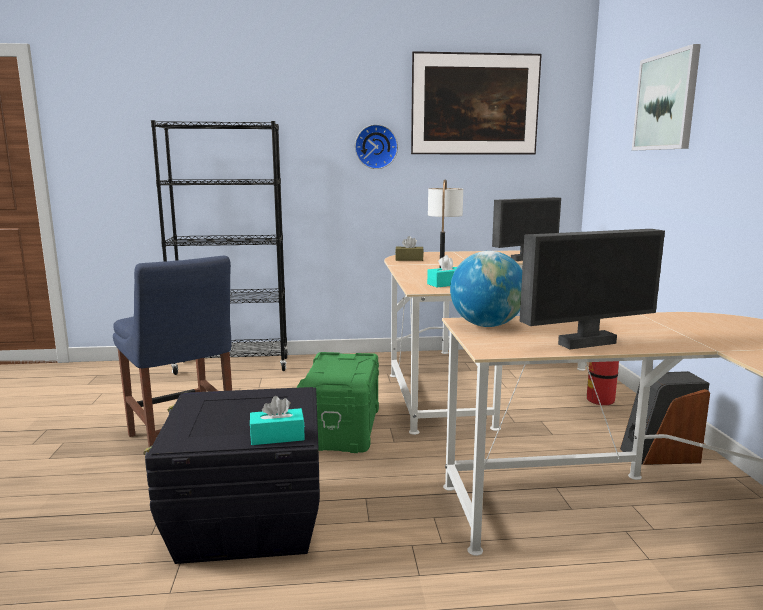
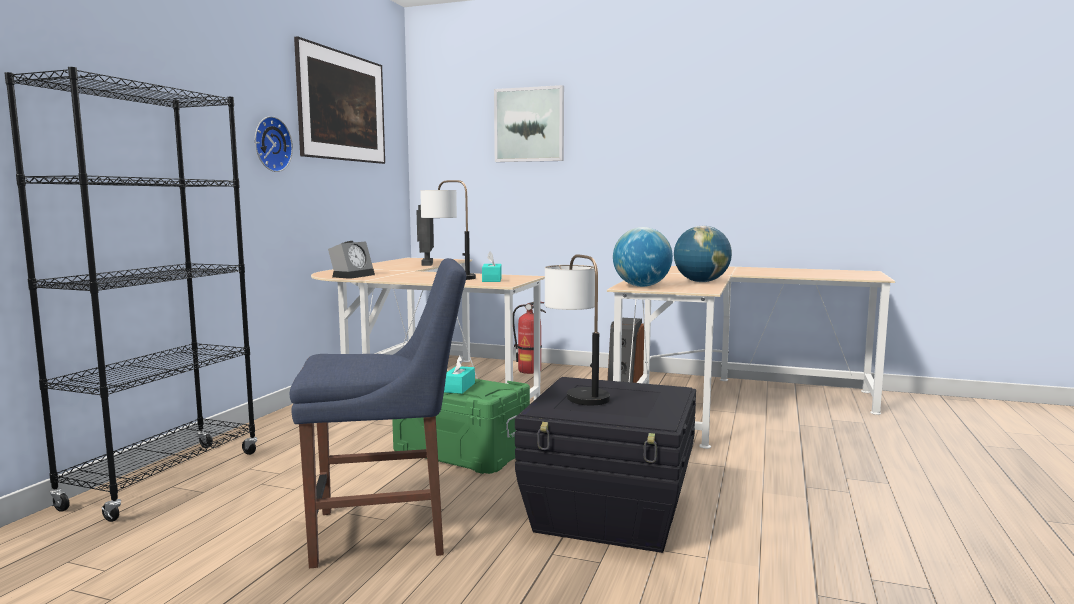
camera: 65 degrees left, 5 degrees down
turquoise tissue box [250,396,305,445] -> turquoise tissue box moved to [444,355,475,394]
brown tissue box [395,236,424,261] -> alarm clock [328,241,375,279]
monitor [520,229,665,349] -> globe [674,226,732,282]
none -> table lamp [545,254,610,405]

